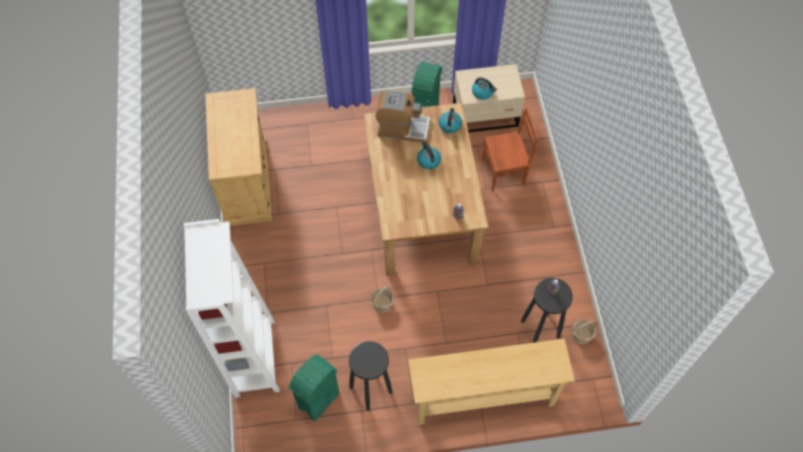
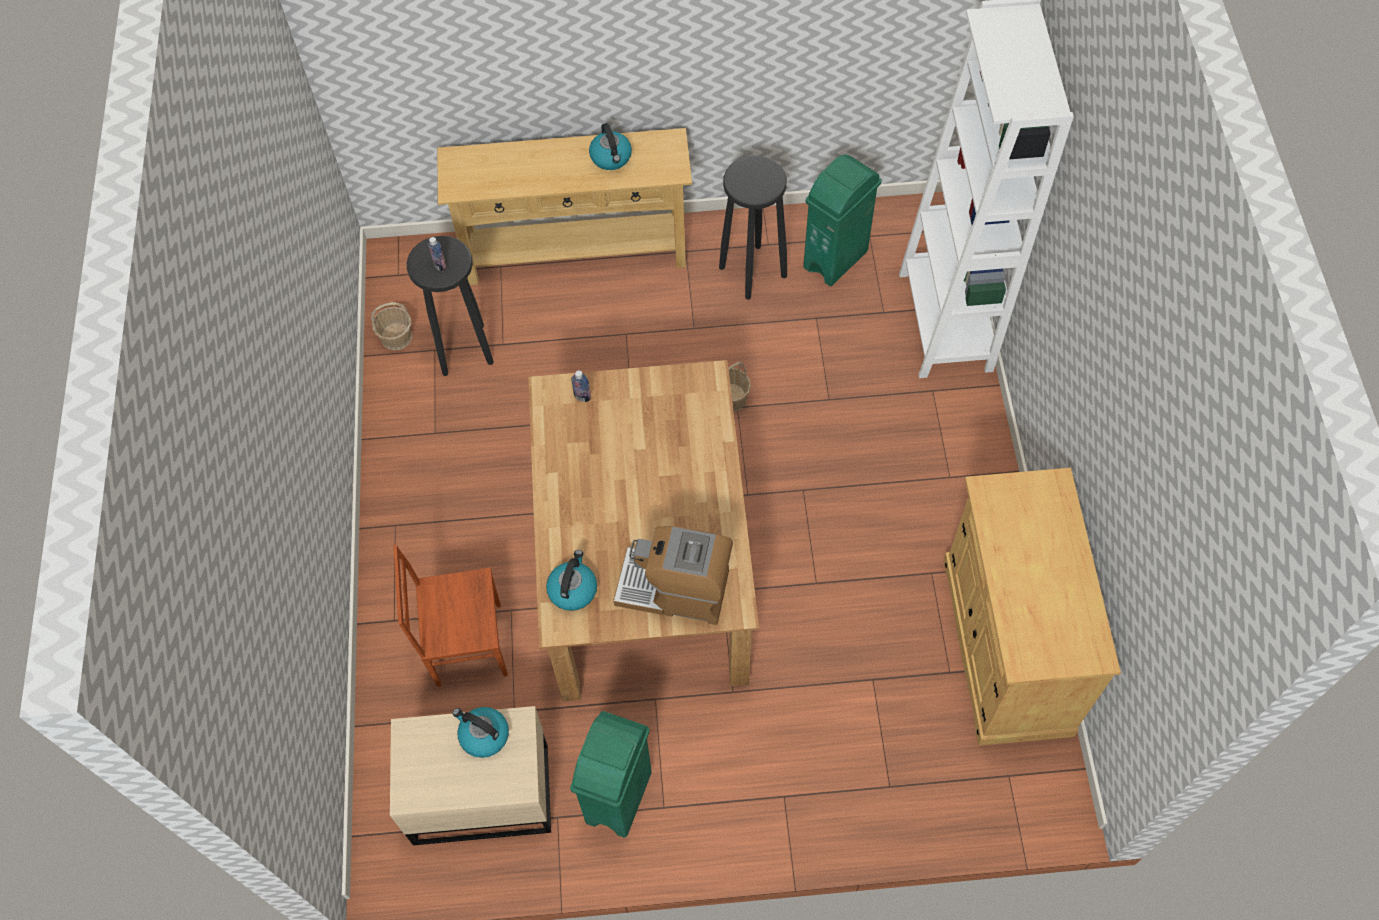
camera: 175 degrees left, 0 degrees up
kettle [417,141,441,169] -> kettle moved to [589,123,632,170]

